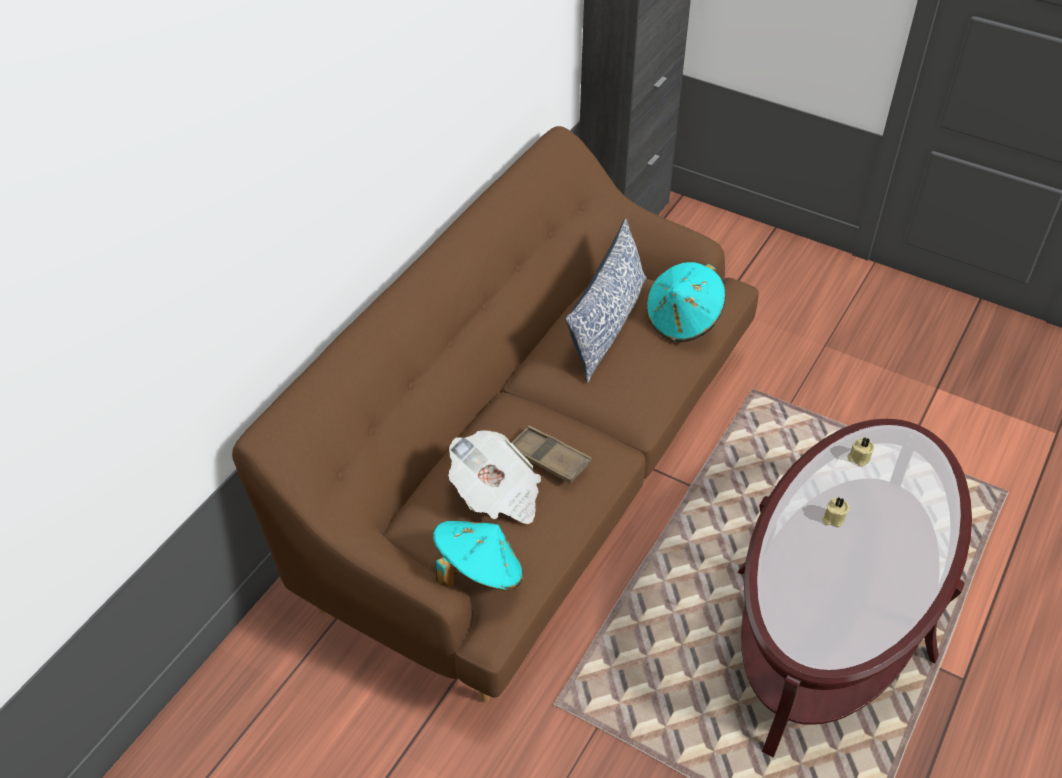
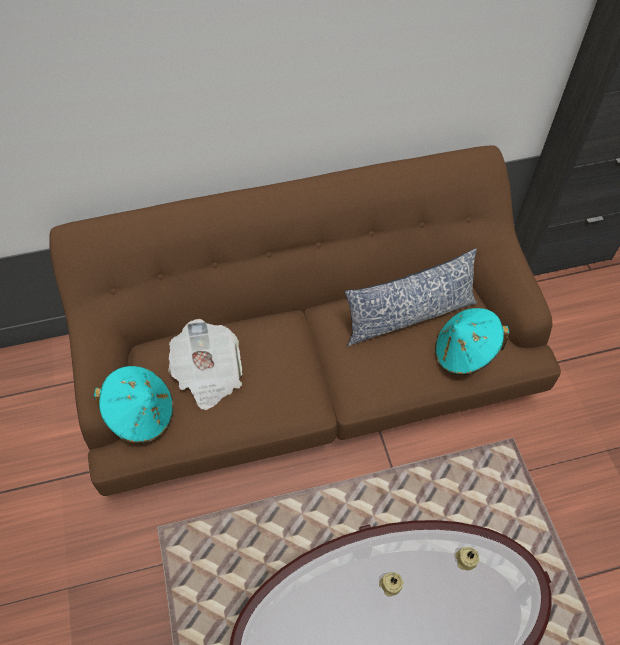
camera: 45 degrees right, 10 degrees up
brown tray [511,425,592,484] -> none

